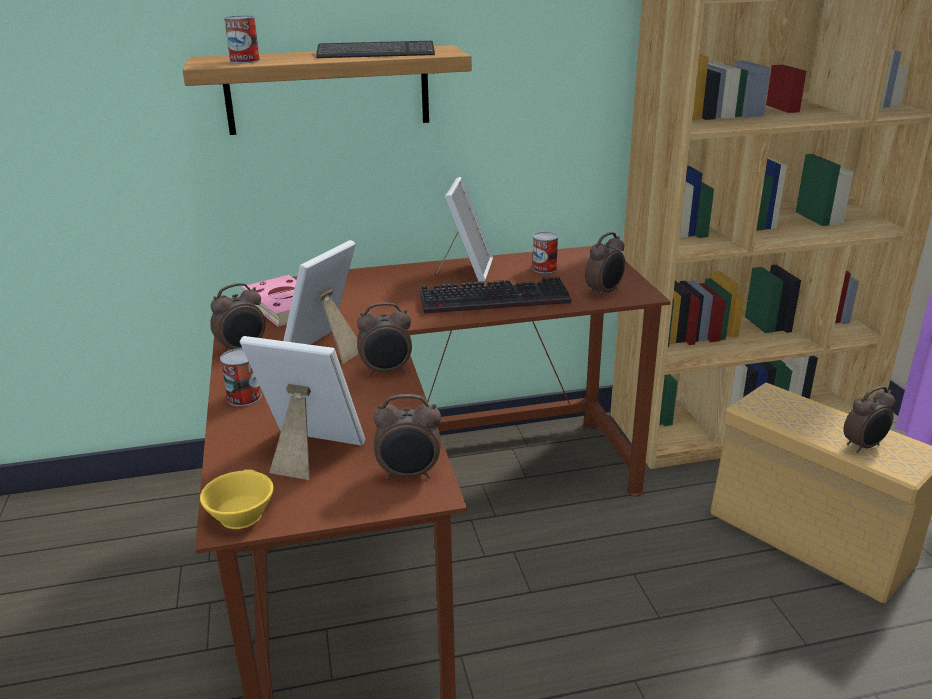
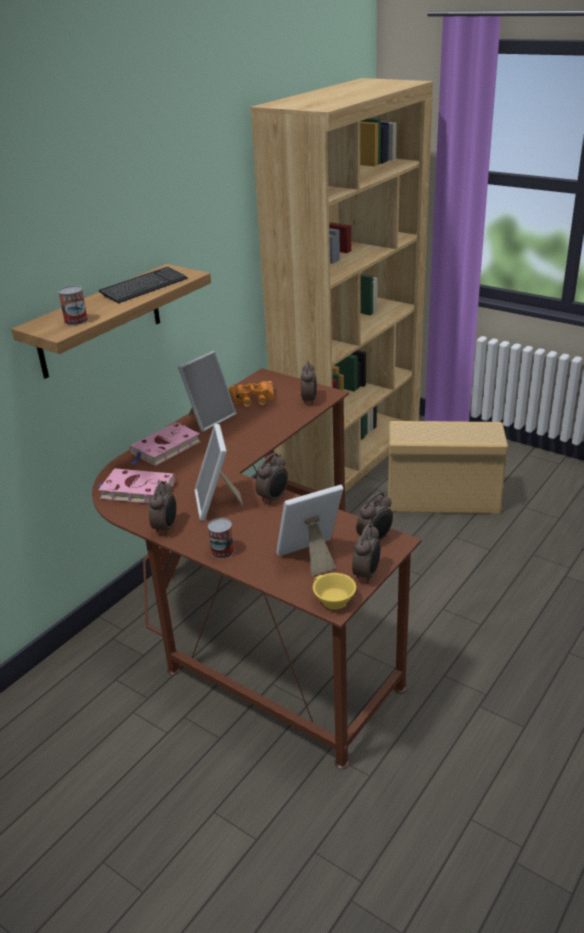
camera: 40 degrees left, 5 degrees up
keyboard [420,276,571,314] -> none
picture frame [436,177,493,282] -> picture frame turned 75 degrees clockwise [178,351,236,432]
can [532,232,558,273] -> orange binoculars [229,381,274,407]
alarm clock [843,386,895,453] -> alarm clock moved to [352,524,380,584]
none -> pink book [130,422,201,466]

